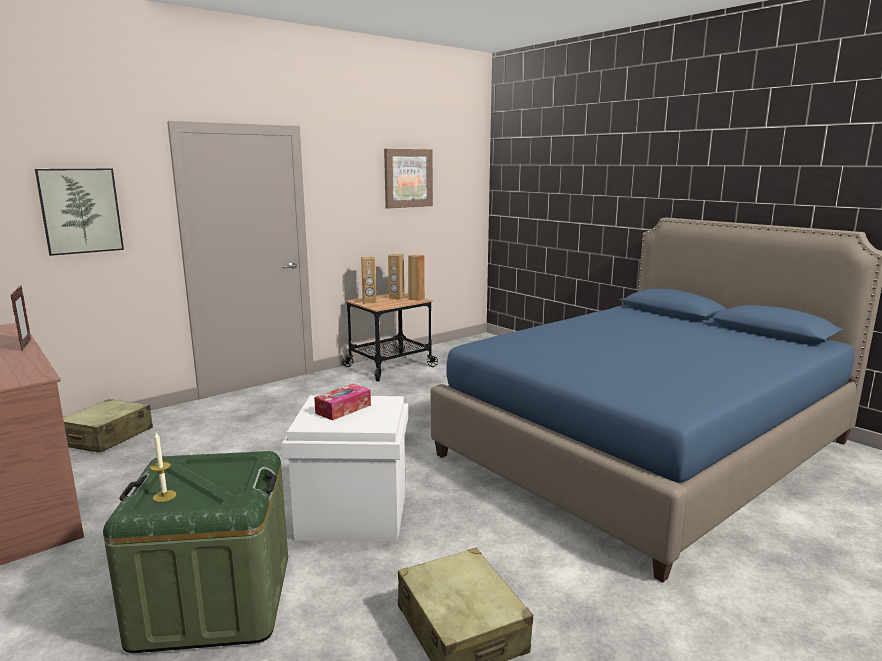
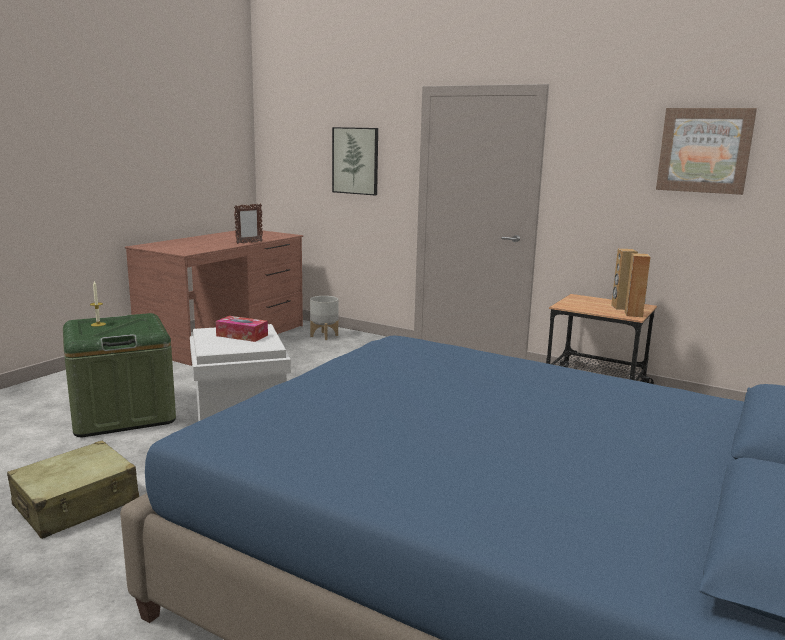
camera: 70 degrees right, 0 degrees up
beige suitcase [63,399,153,453] -> grey planter [310,296,338,340]
brown speaker [361,257,376,304] -> none

